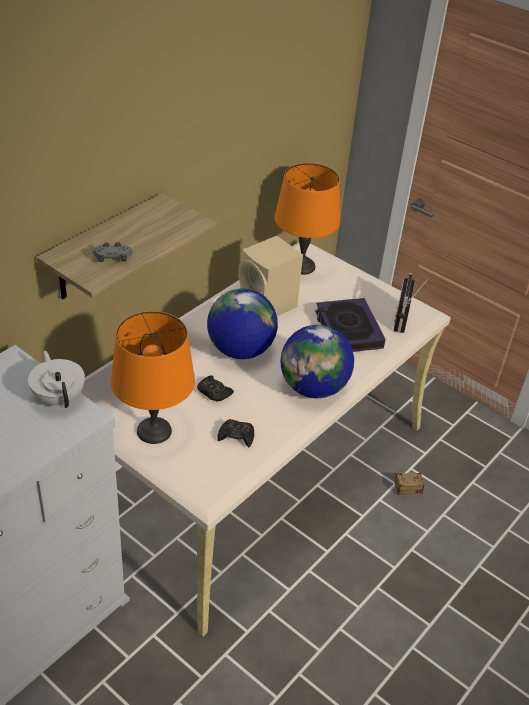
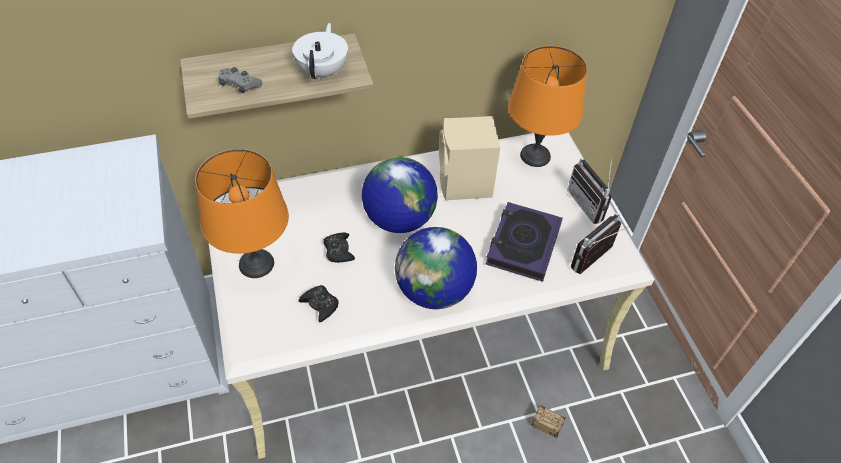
camera: 35 degrees right, 10 degrees up
white teapot [28,351,85,408] -> white teapot moved to [292,23,348,80]
none -> radio [567,157,612,224]

